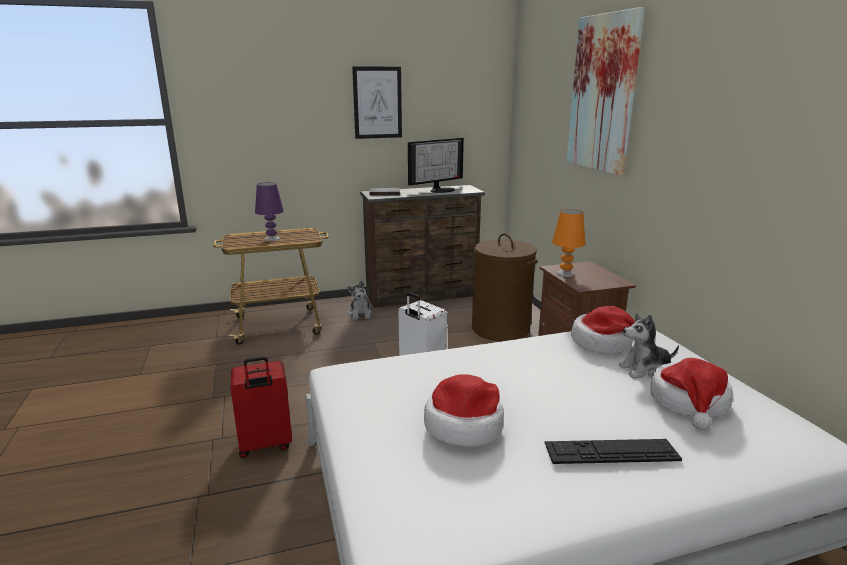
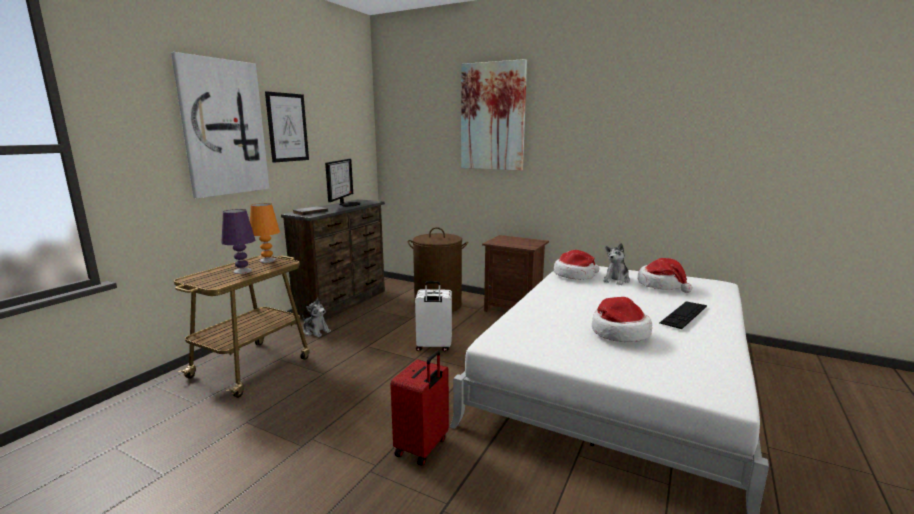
camera: 45 degrees left, 5 degrees down
orange table lamp [552,209,586,277] -> orange table lamp moved to [250,203,280,263]
none -> picture [171,52,269,198]

